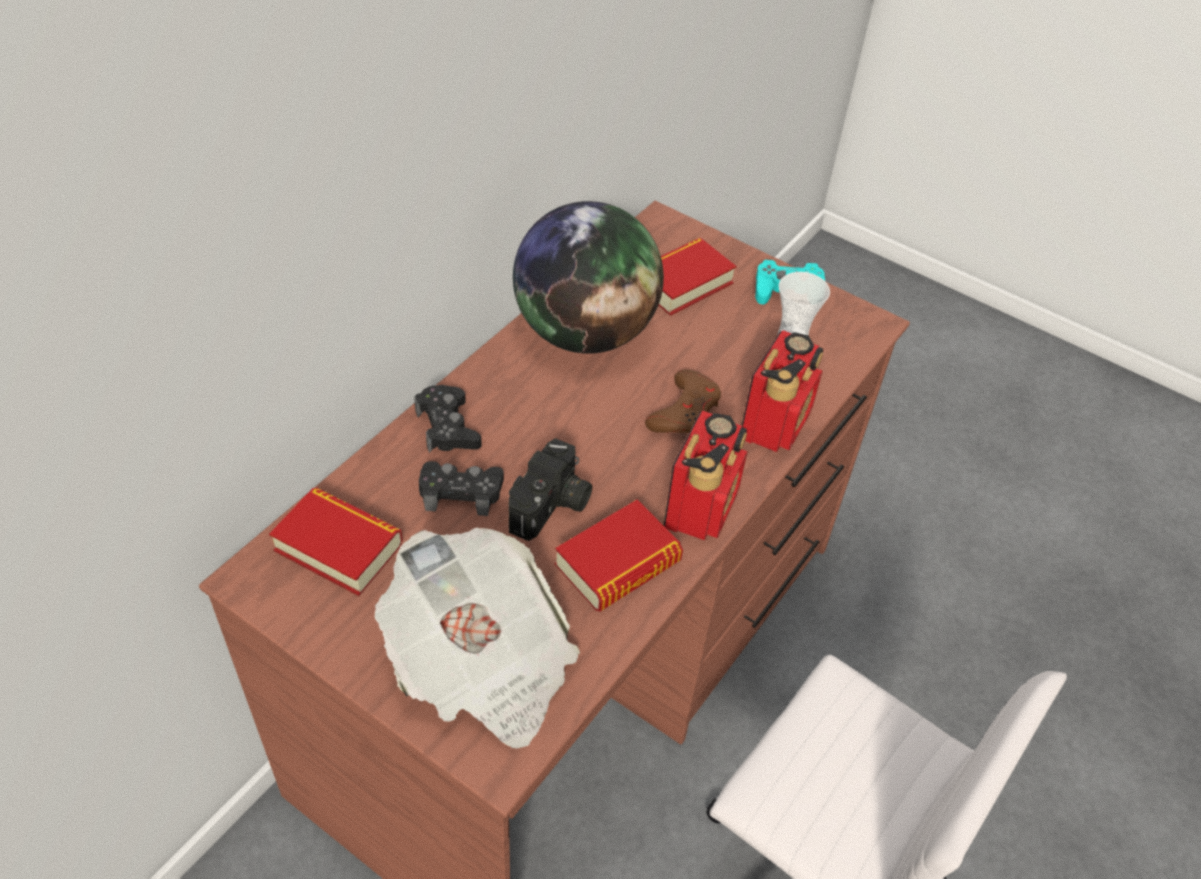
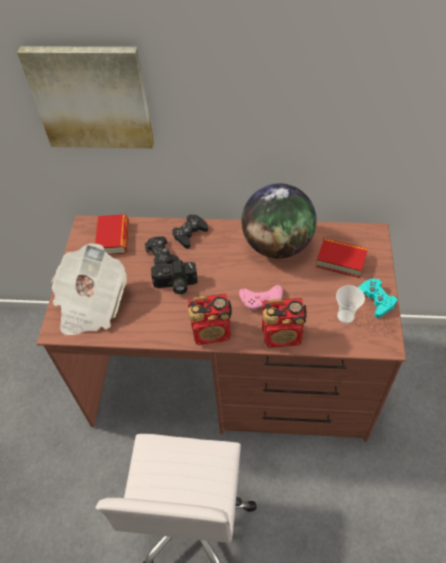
camera: 65 degrees right, 5 degrees up
book [555,500,683,611] -> none
brown game controller [645,370,721,433] -> pink game controller [239,285,283,312]
none -> picture [17,47,154,149]

